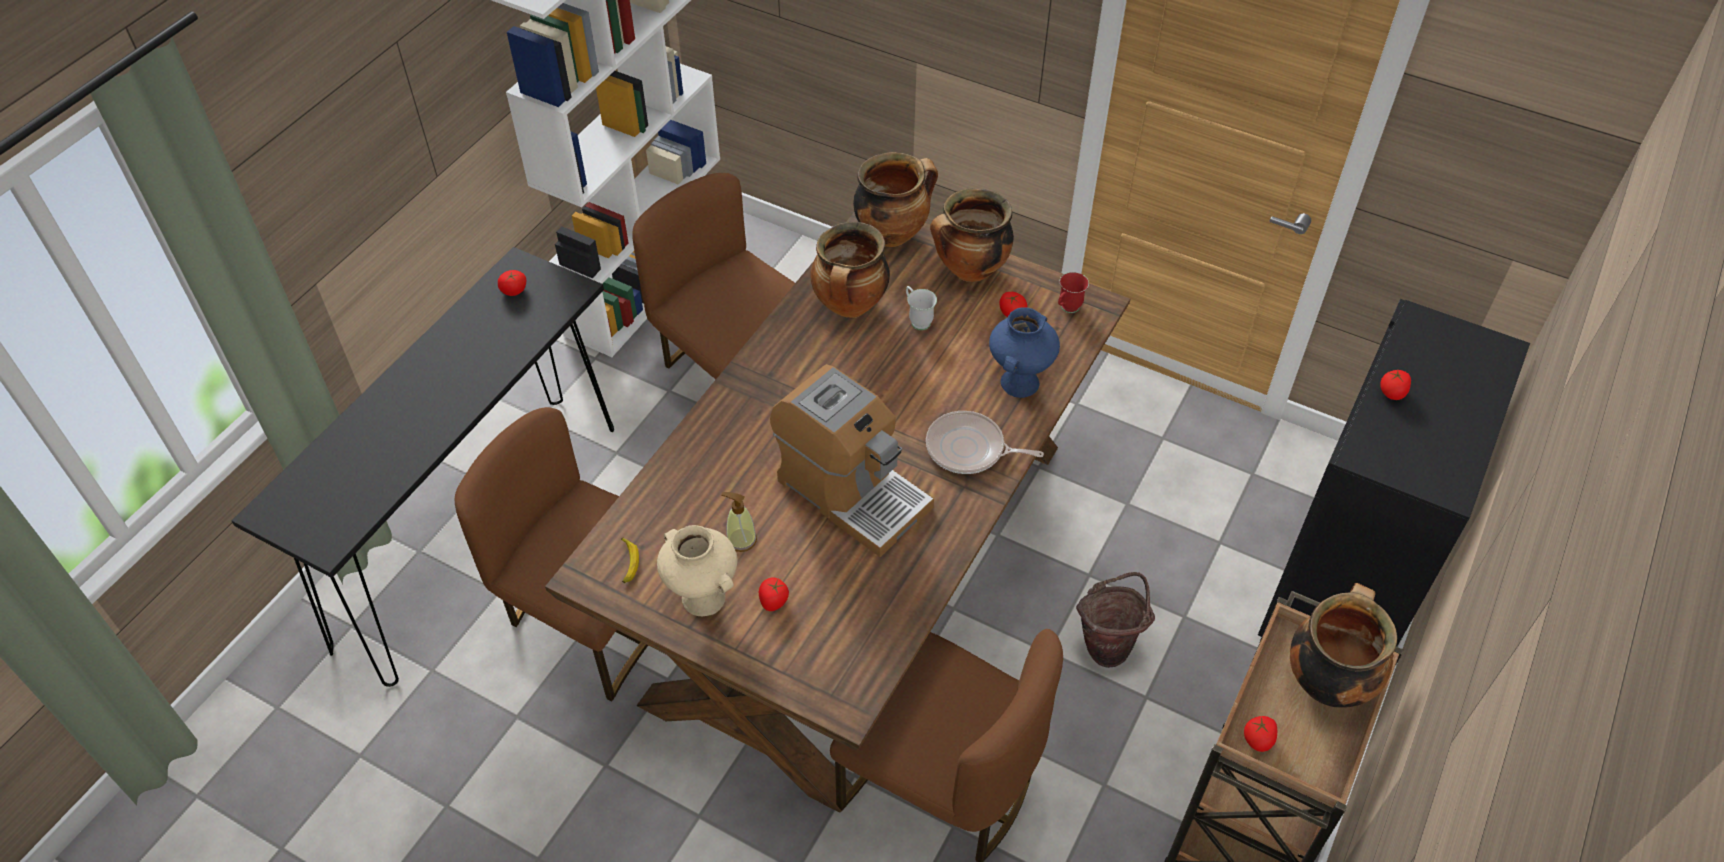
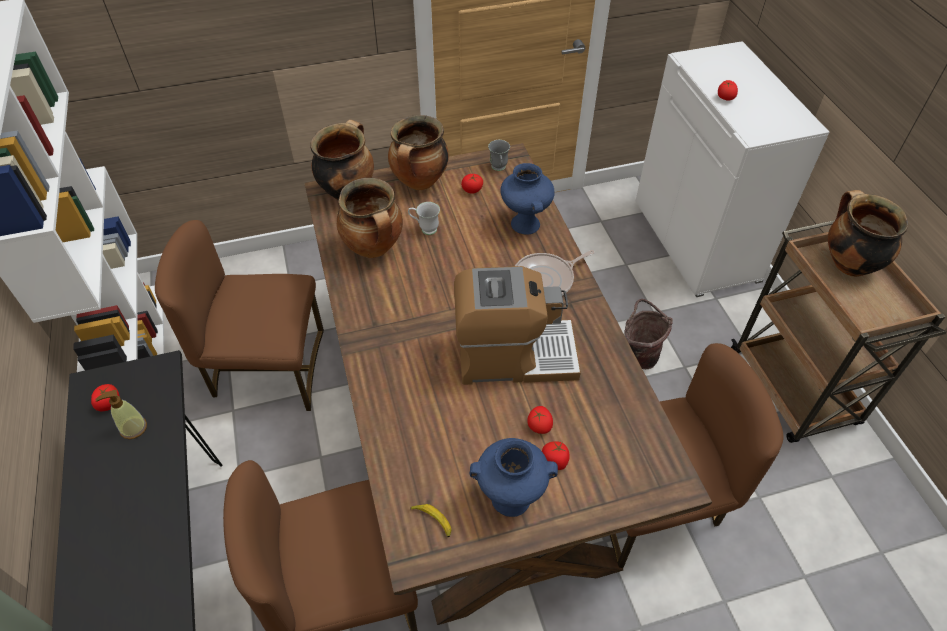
camera: 45 degrees left, 0 degrees up
beige vase [657,525,738,616] -> blue vase [470,438,558,517]
soap dispenser [721,492,757,552] -> soap dispenser moved to [96,390,147,439]
red mug [1058,272,1089,313] -> grey mug [488,140,510,171]
tomato [1244,716,1277,752] -> tomato moved to [527,406,553,434]
black cabinet [1258,299,1530,647] -> white cabinet [636,41,830,297]

